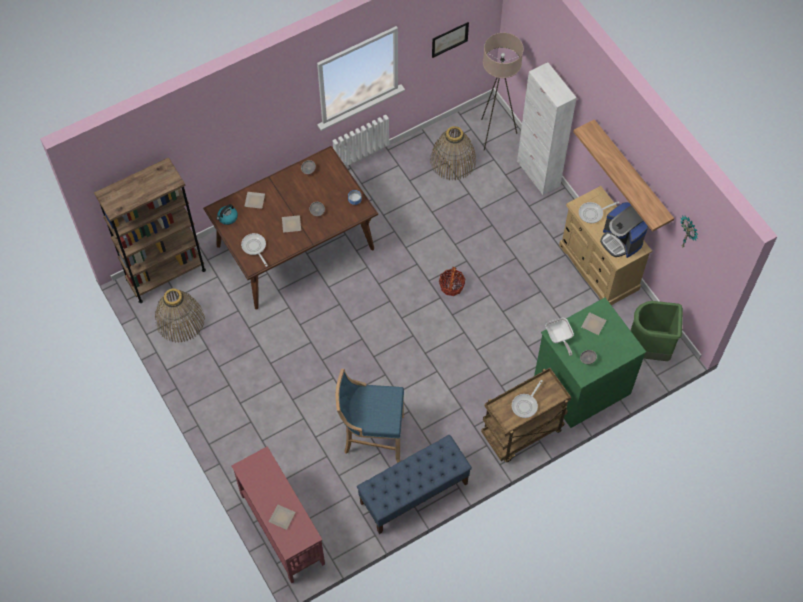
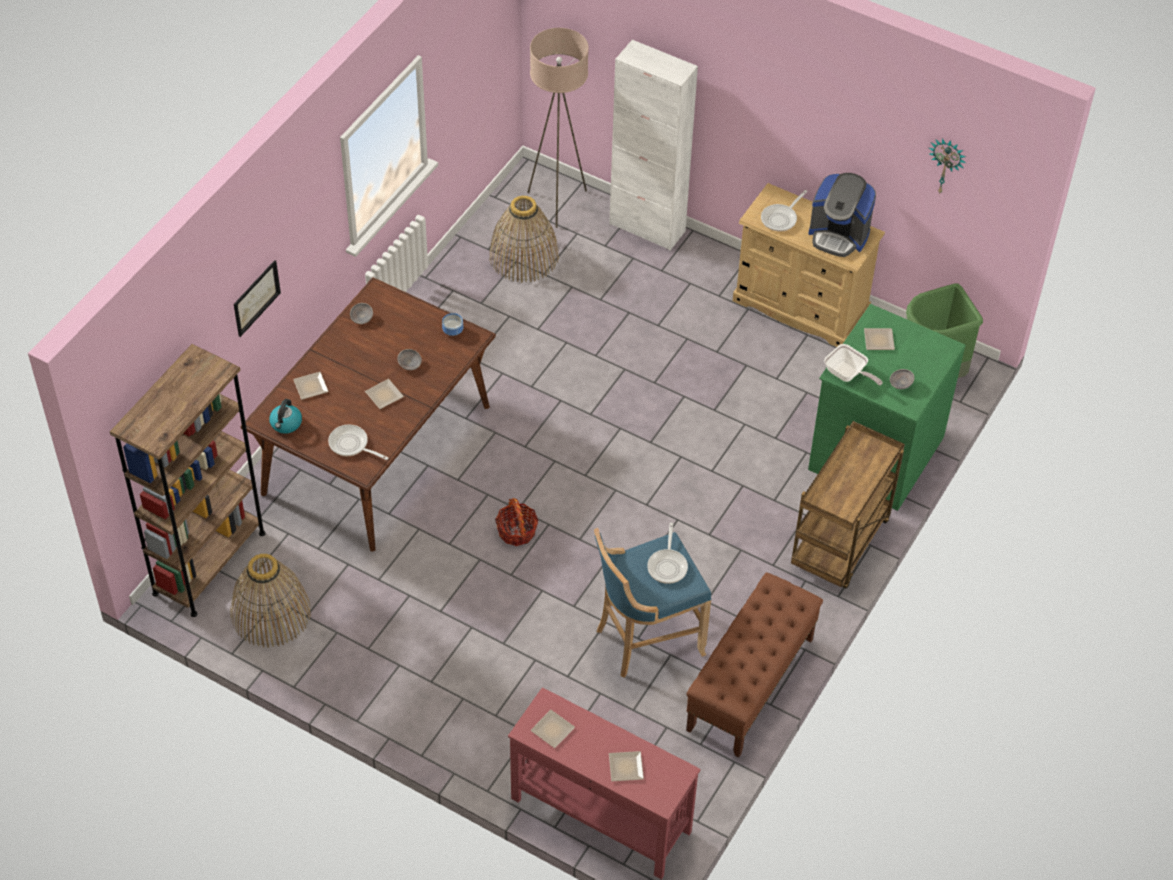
camera: 30 degrees left, 10 degrees down
blue bench [357,435,472,534] -> brown bench [686,572,823,757]
picture [432,22,469,58] -> picture moved to [234,260,281,337]
basket [439,267,465,296] -> basket moved to [495,498,538,546]
frying pan [512,380,543,418] -> frying pan moved to [647,523,688,584]
shelf [573,119,674,232] -> none
none -> plate [530,710,575,748]

